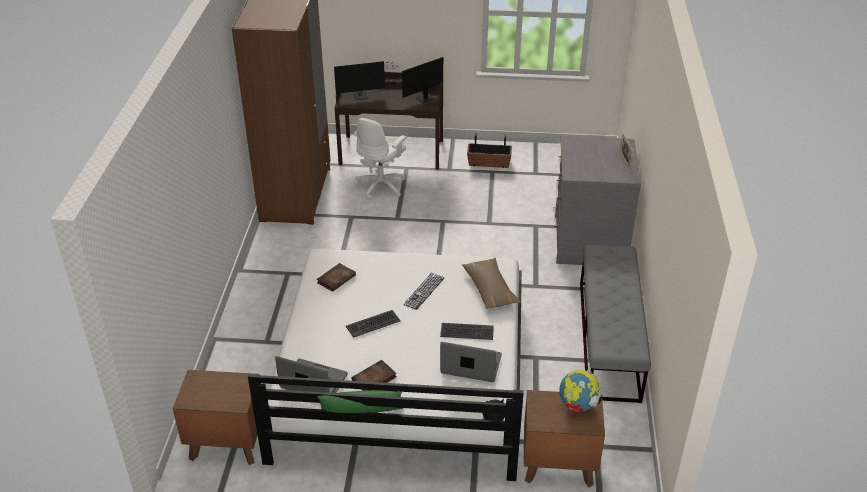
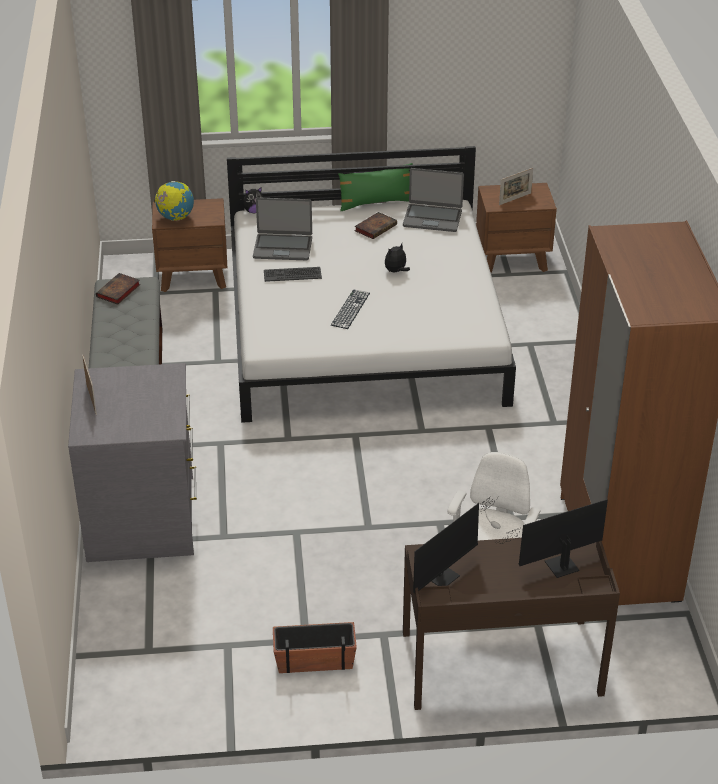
camera: 170 degrees right, 0 degrees up
book [317,263,356,292] -> book moved to [96,273,140,305]
keyboard [346,310,400,338] -> plush toy [385,244,410,272]
brown pillow [462,257,521,309] -> none
none -> picture frame [499,168,533,205]

